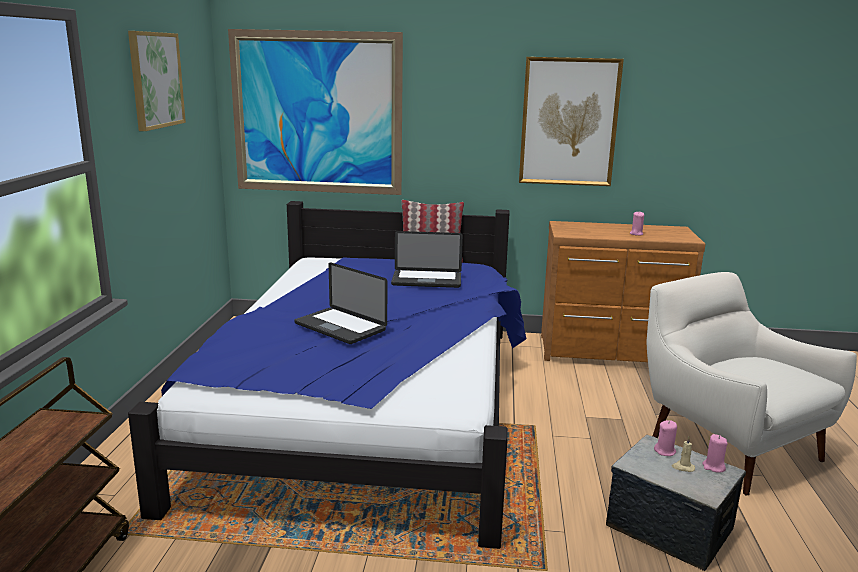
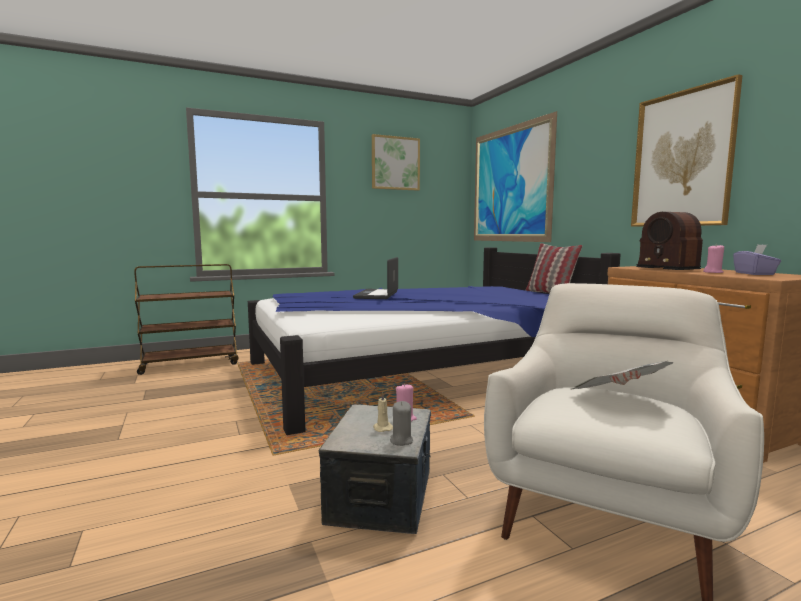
camera: 60 degrees right, 10 degrees down
laptop [391,231,463,288] -> none
pink candle [702,434,727,473] -> grey candle [390,401,413,446]
none -> newspaper [571,361,674,389]
none -> radio [636,212,703,270]
none -> purple tissue box [733,244,781,275]

